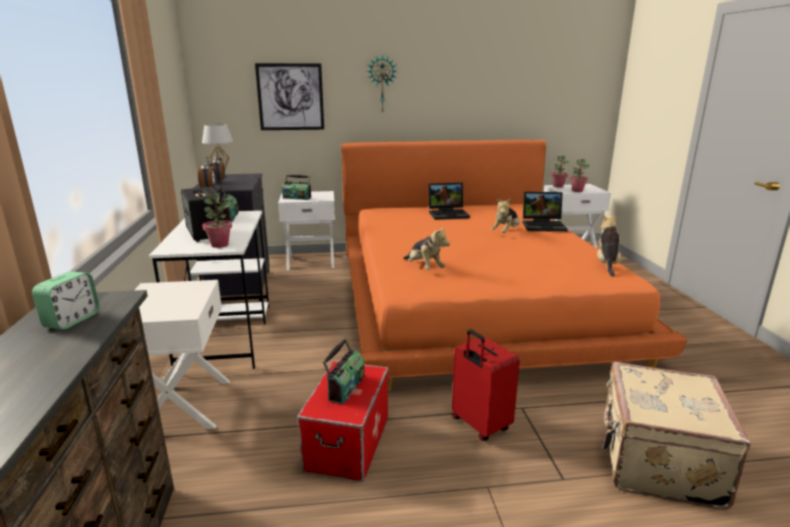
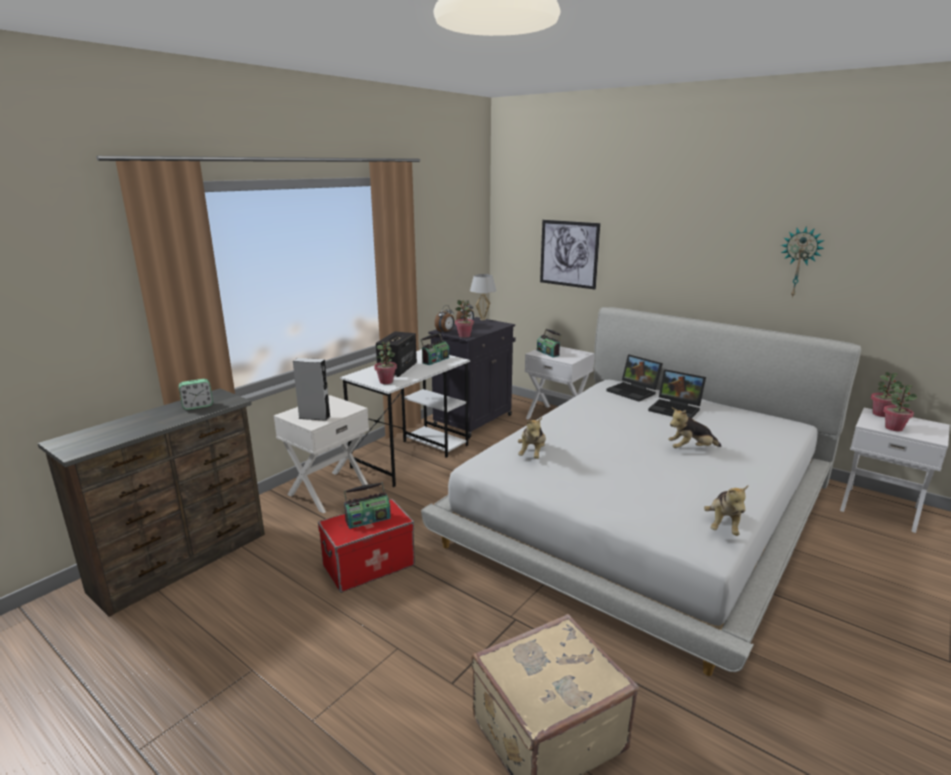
camera: 45 degrees right, 0 degrees up
orange bed [341,140,687,391] -> white bed [421,307,861,676]
wall clock [367,55,397,114] -> wall clock moved to [781,226,825,298]
red suitcase [452,329,520,441] -> none
laptop [523,192,568,232] -> laptop moved to [606,354,663,402]
plush toy [597,214,626,277] -> plush toy turned 135 degrees clockwise [704,485,748,536]
none -> grey speaker [293,358,330,421]
none -> potted plant [455,300,474,338]

